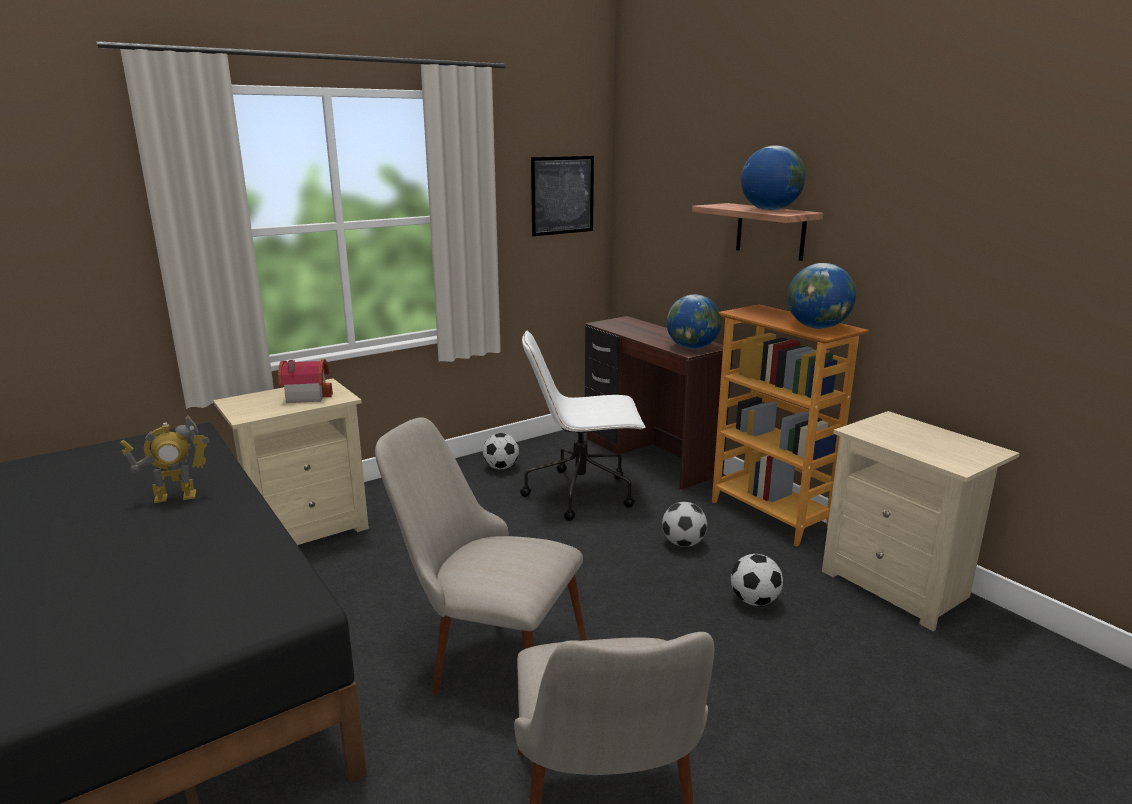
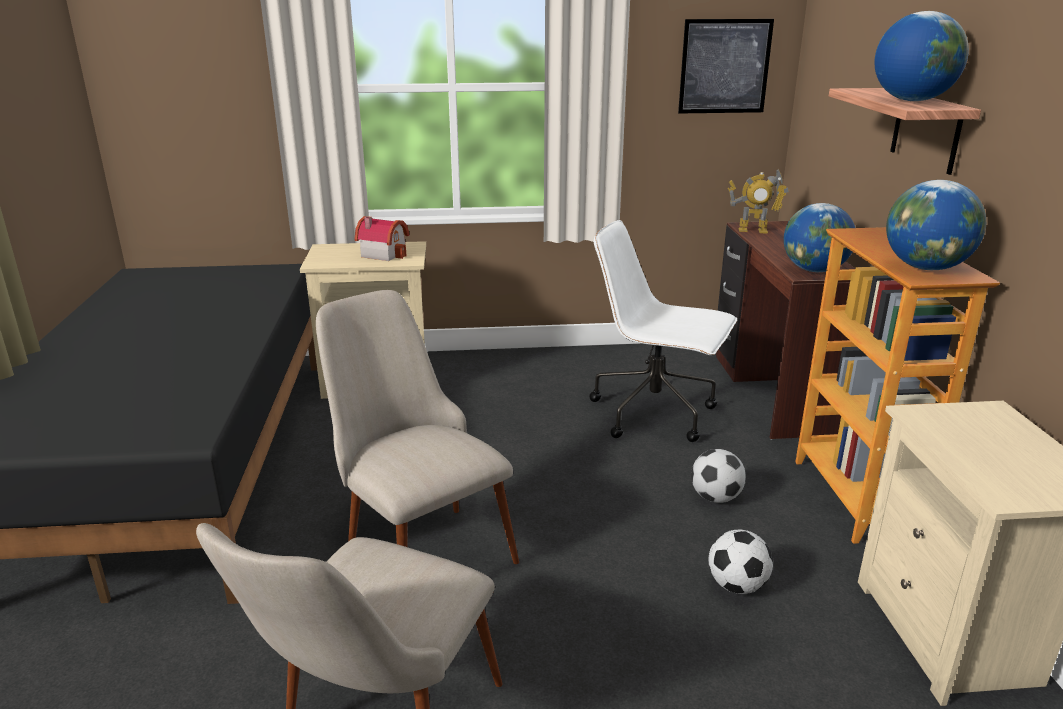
camera: 30 degrees right, 5 degrees up
toy robot [120,415,210,503] -> toy robot moved to [728,168,789,234]
football [483,433,519,469] -> none

